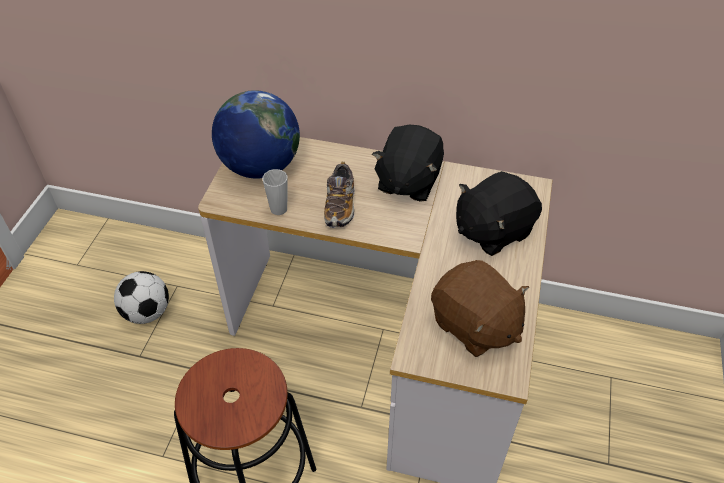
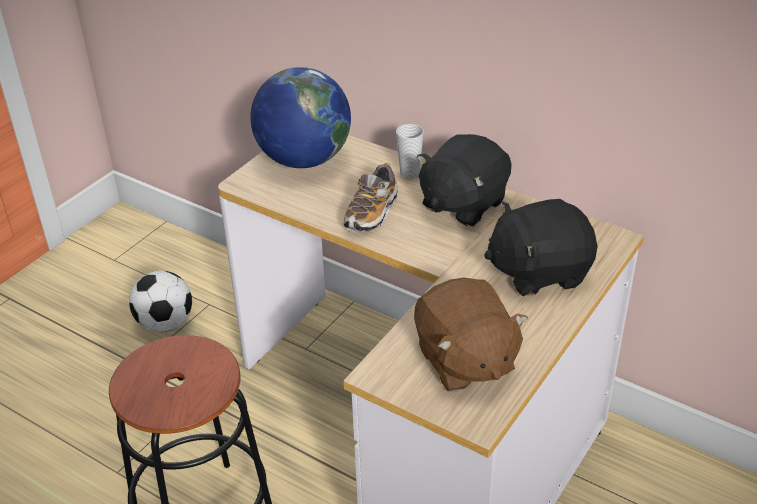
camera: 20 degrees right, 10 degrees down
cup [262,169,287,215] -> cup moved to [396,124,424,178]

